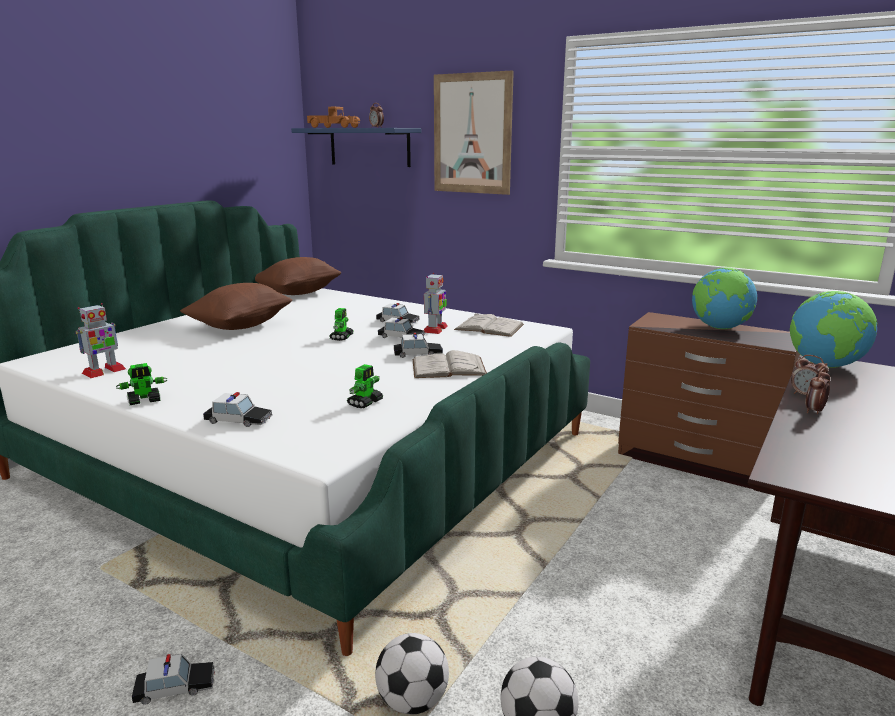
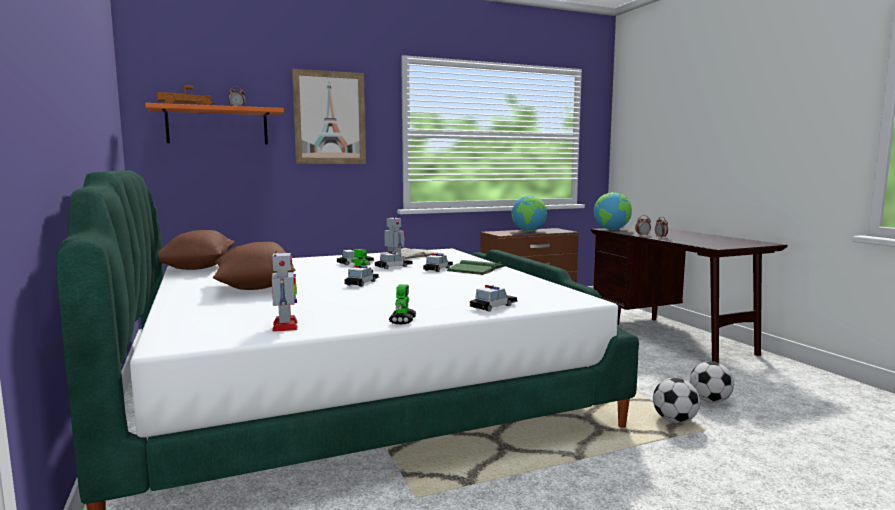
camera: 55 degrees left, 10 degrees down
toy car [132,654,215,705] -> toy car moved to [344,265,379,286]
blue shelf [291,128,421,167] -> orange shelf [145,103,284,145]
toy robot [347,364,383,408] -> none
white book [413,350,487,378] -> green book [447,260,505,275]

